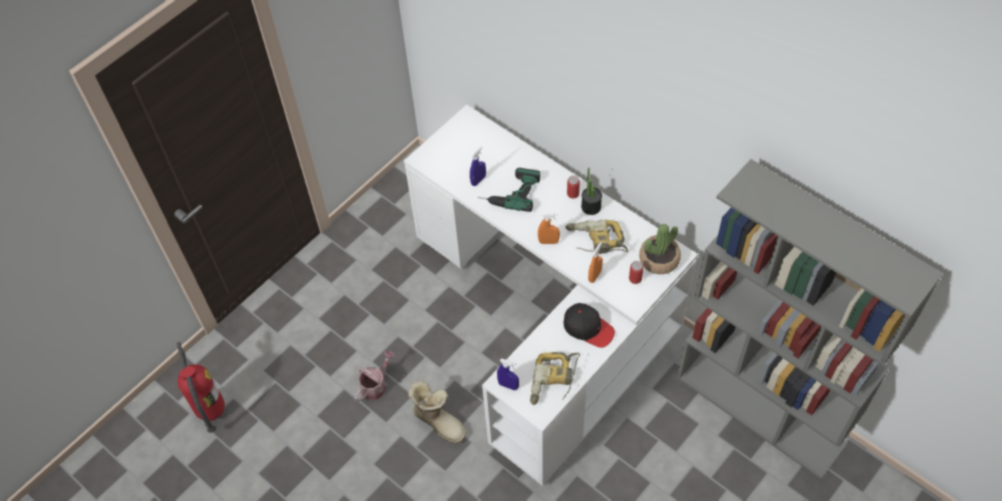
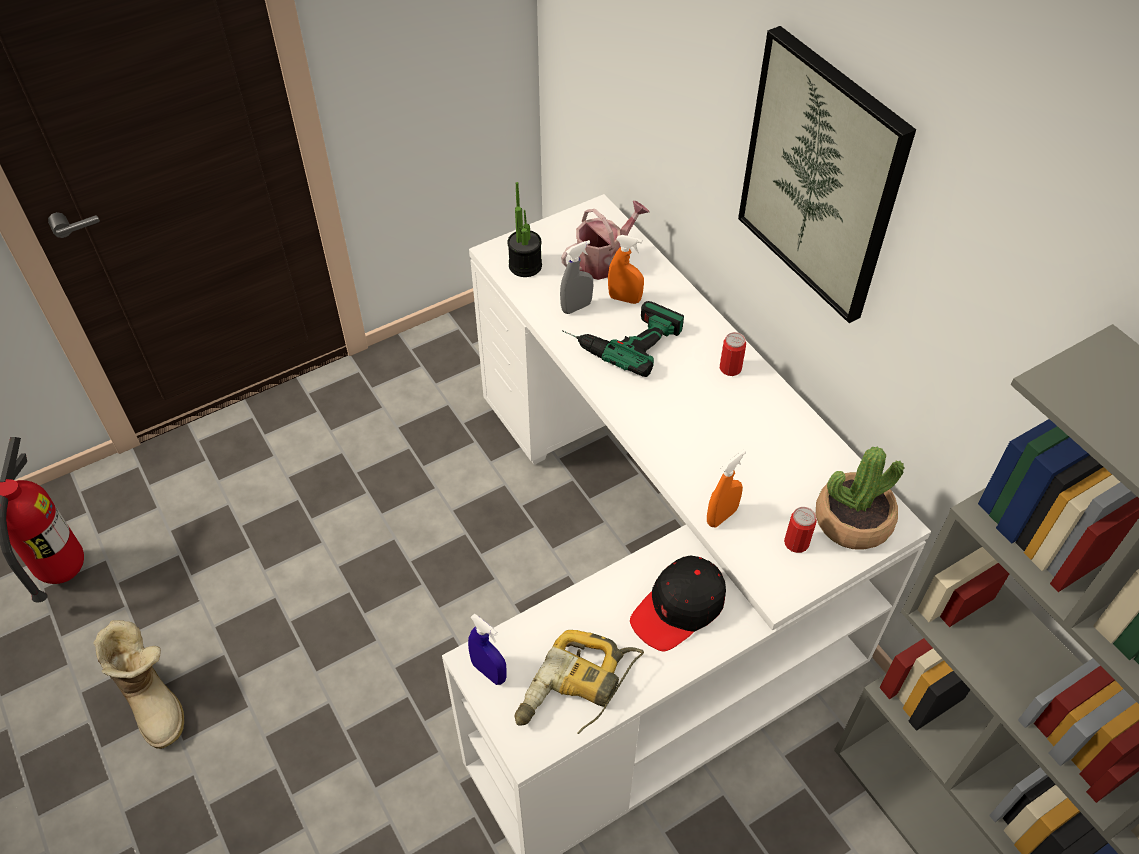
camera: 15 degrees right, 5 degrees down
watering can [354,351,395,401] -> watering can moved to [561,201,650,280]
boot [408,381,466,443] -> boot moved to [93,620,184,749]
blue spray bottle [470,146,486,186] -> grey spray bottle [560,240,593,314]
orange spray bottle [538,213,560,244] -> orange spray bottle moved to [608,235,644,304]
black cap [563,303,615,348] -> black cap turned 90 degrees clockwise [630,556,726,651]
power drill [565,220,628,254] -> none
potted plant [581,168,602,215] -> potted plant moved to [507,182,542,277]
none -> picture [738,26,916,323]

